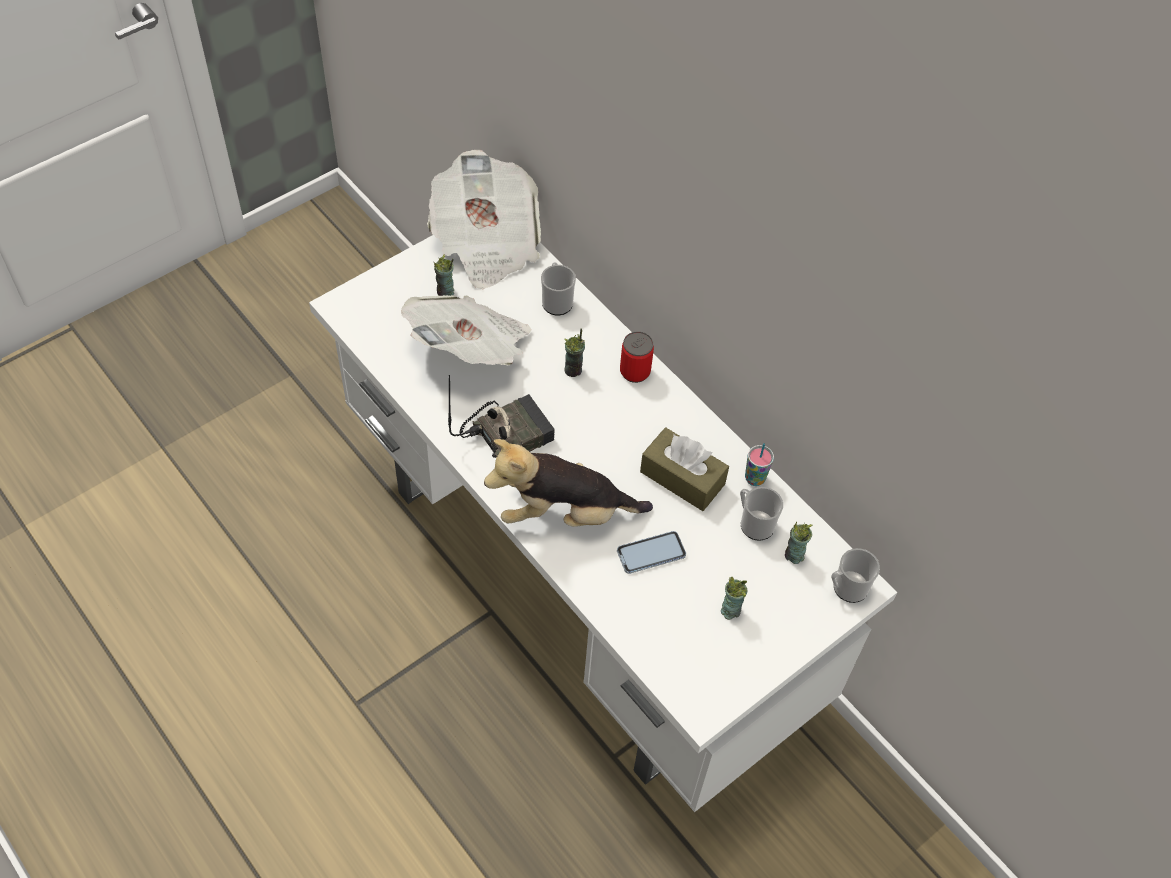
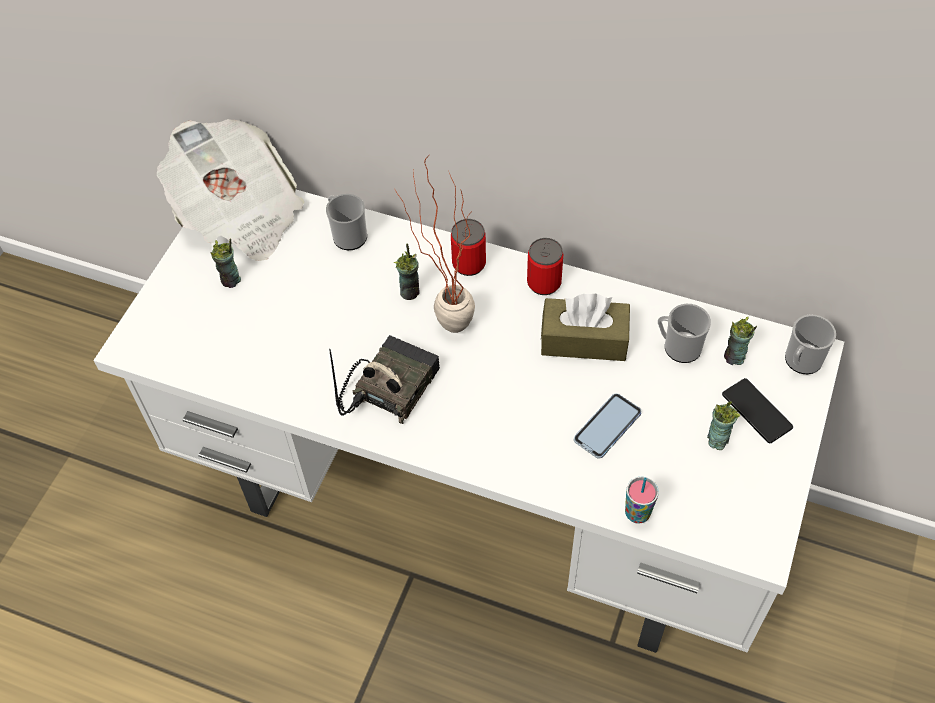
camera: 25 degrees left, 0 degrees up
newspaper [401,295,531,366] -> none
plush toy [484,439,653,527] -> none
cup [745,443,774,486] -> cup moved to [625,476,659,524]
none -> potted plant [395,155,475,333]
none -> can [527,238,563,295]
none -> phone [722,378,793,443]

